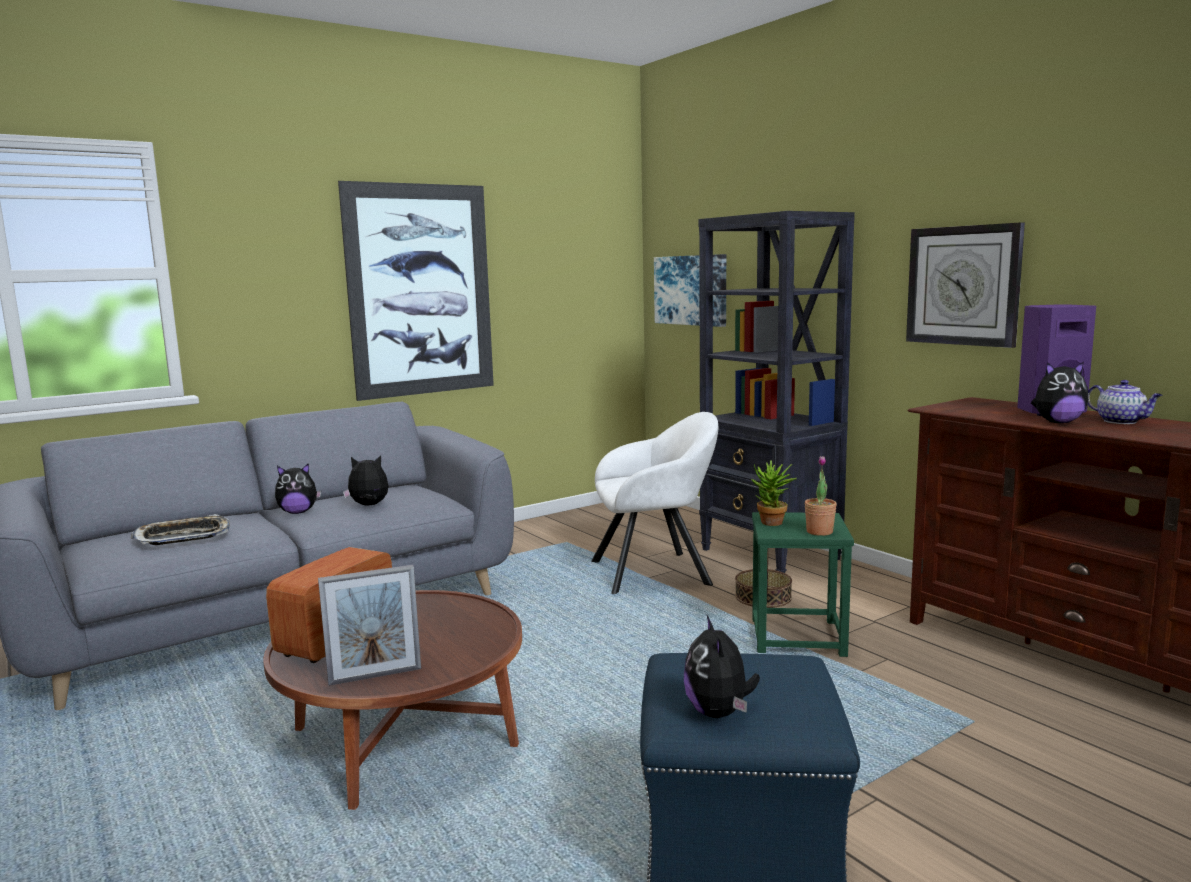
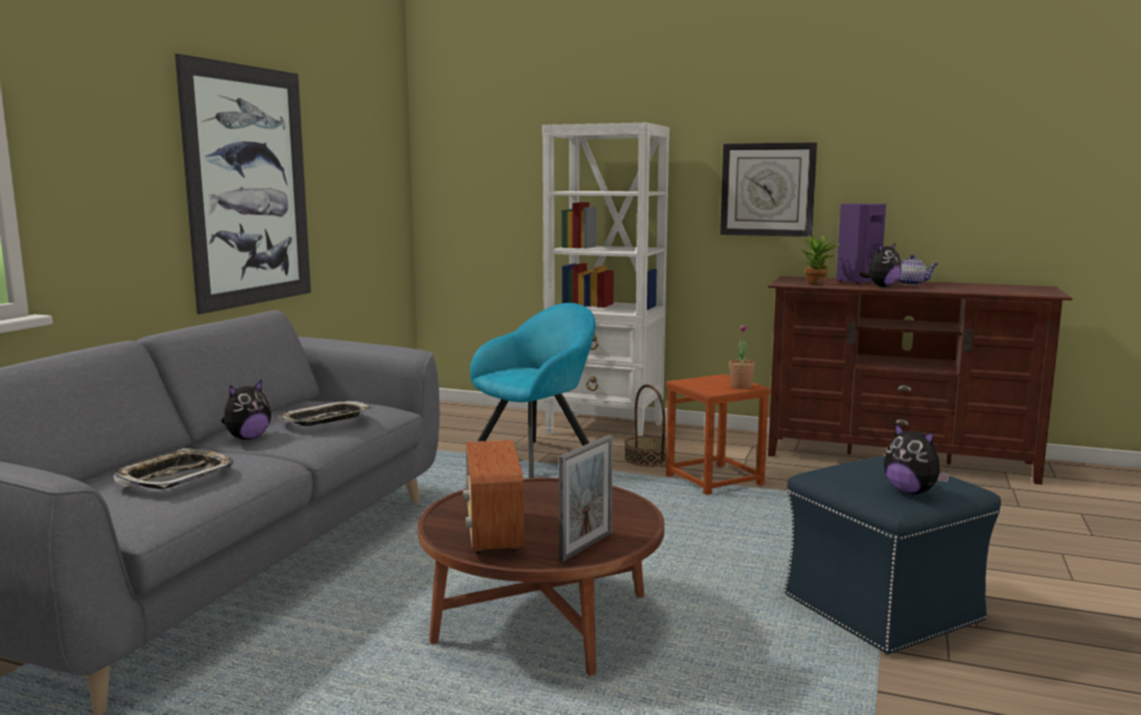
camera: 35 degrees left, 0 degrees up
plush toy [343,456,388,505] -> tray [278,401,372,426]
white armchair [591,412,718,594] -> turquoise armchair [470,303,595,478]
picture [654,254,727,327] -> none
black bookcase [699,211,855,573] -> white bookcase [542,123,669,436]
potted plant [751,460,796,526] -> potted plant moved to [801,235,841,284]
green stool [752,512,854,657] -> brown stool [666,374,771,495]

